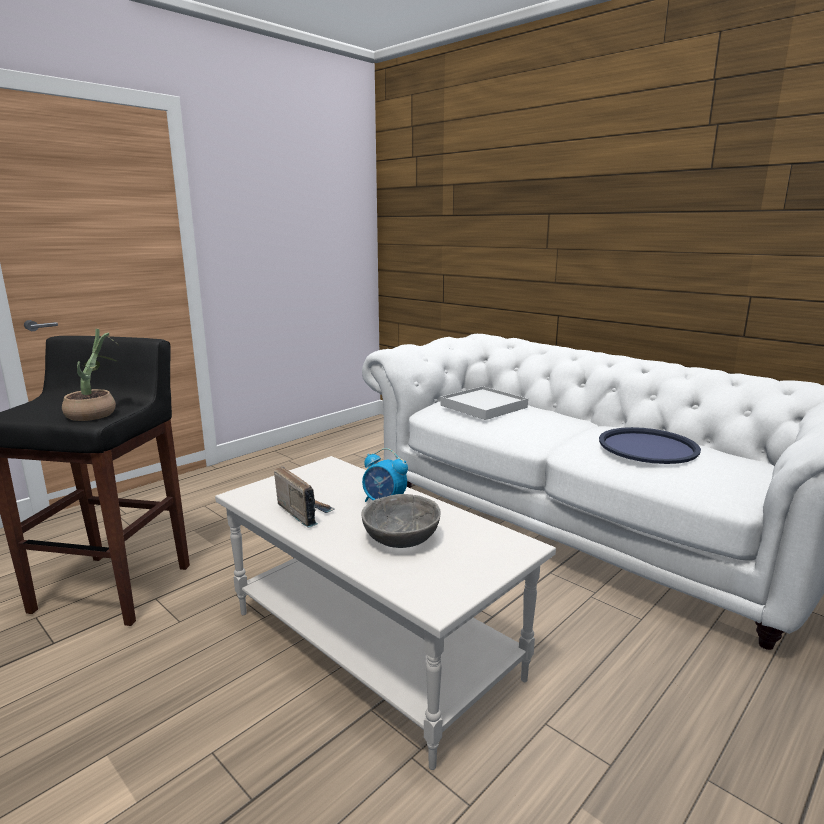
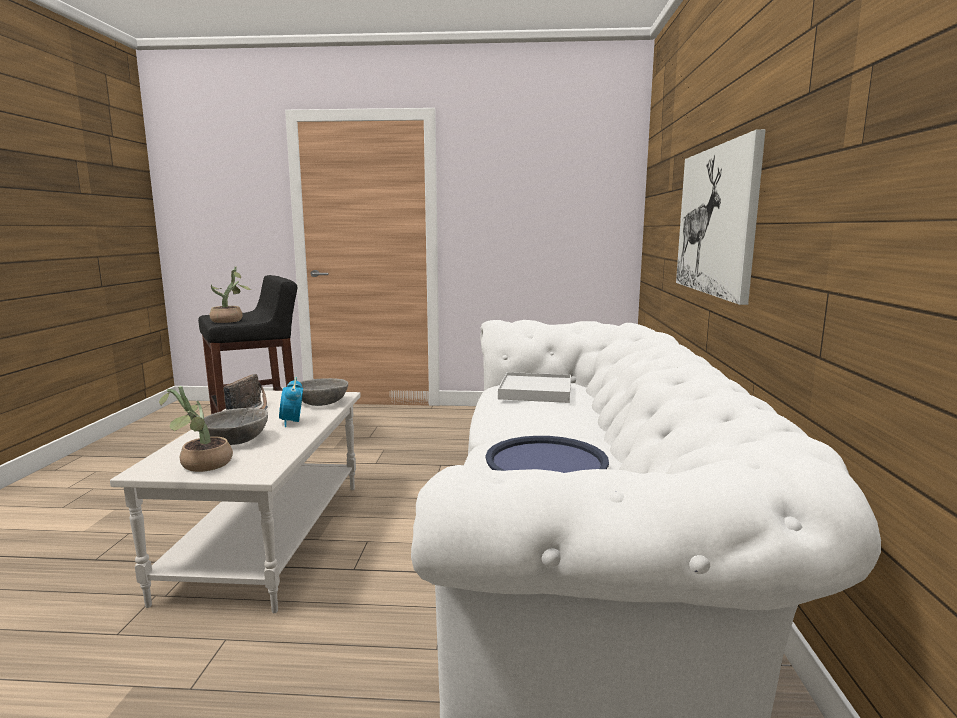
camera: 50 degrees right, 5 degrees down
none -> potted plant [159,386,233,472]
none -> grey bowl [300,378,348,406]
none -> picture [676,129,766,305]

